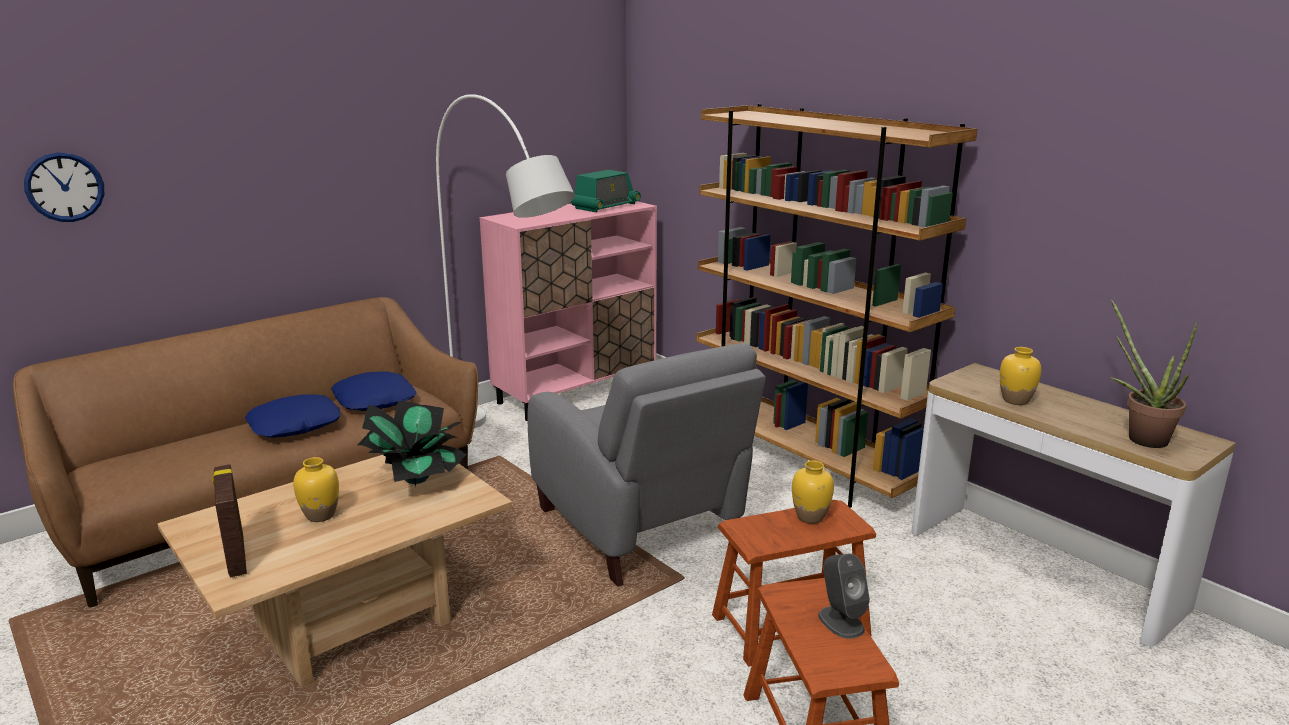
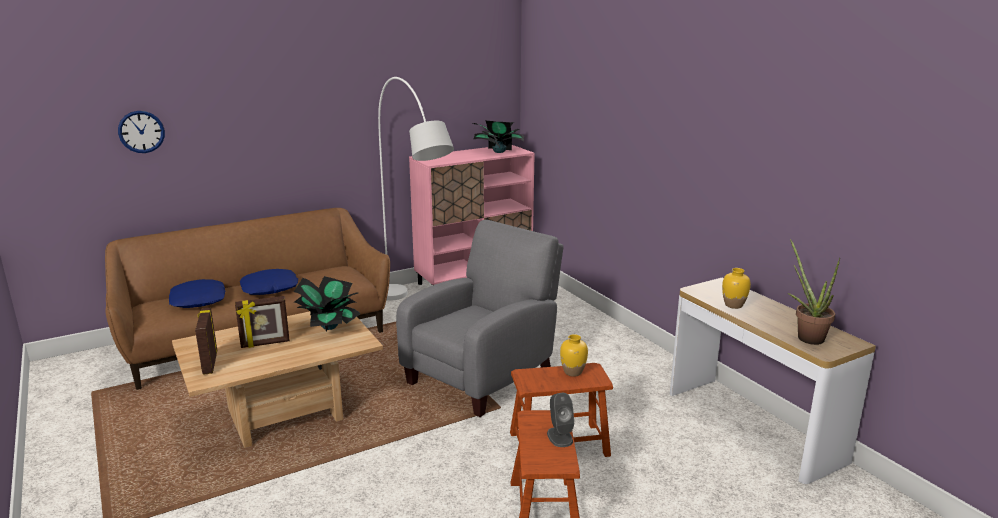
camera: 10 degrees right, 0 degrees up
yellow vase [293,457,339,522] -> picture frame [235,296,290,348]
blue pillow [331,371,416,411] -> blue pillow moved to [169,279,225,308]
grey armchair [528,343,766,587] -> grey armchair turned 120 degrees counterclockwise [396,220,563,417]
radio [571,170,641,213] -> potted plant [473,121,524,153]
brown bookcase [696,104,977,508] -> none

